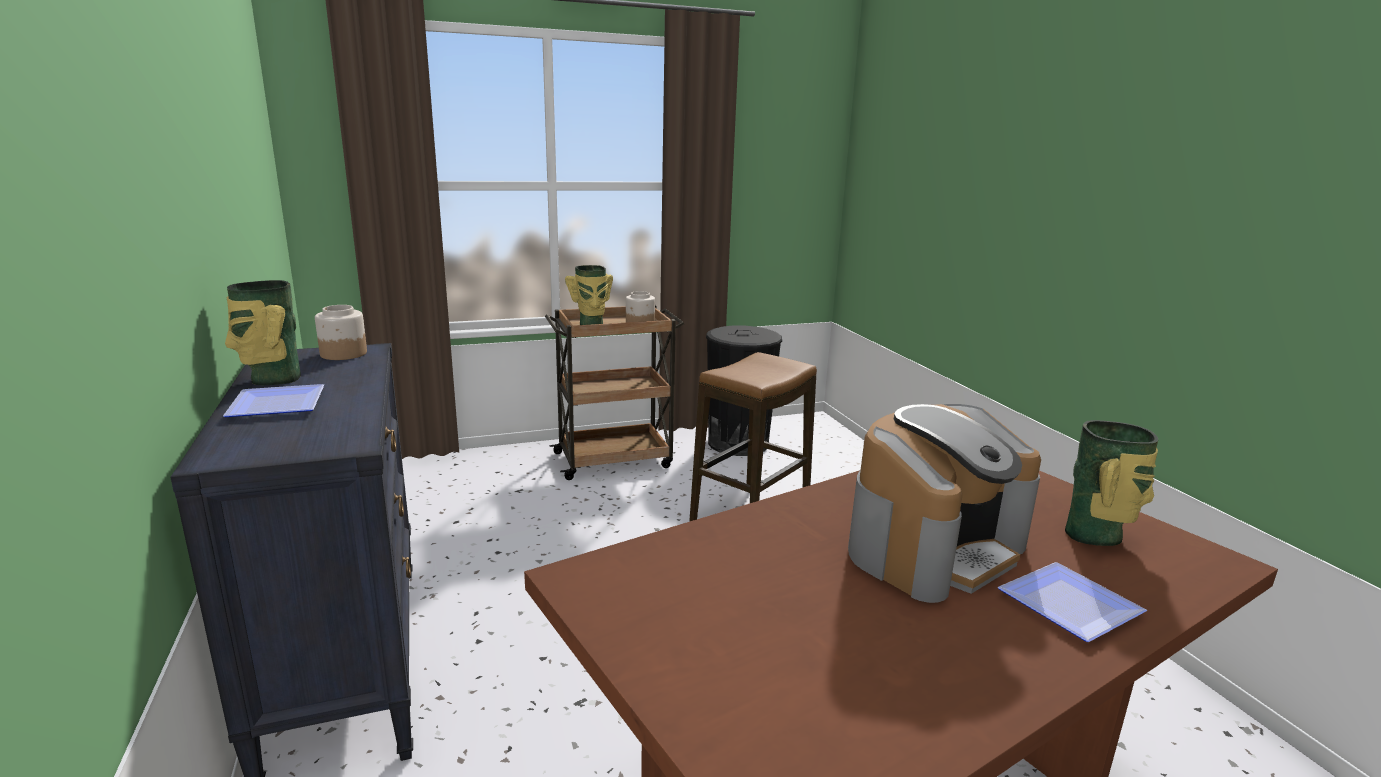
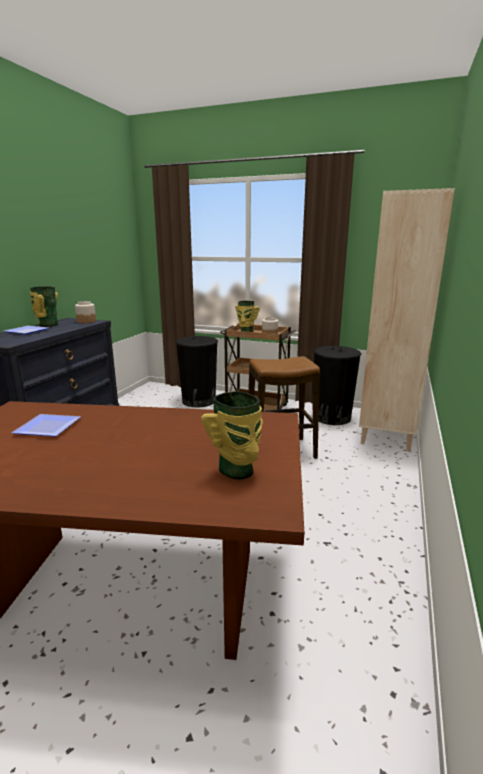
camera: 40 degrees right, 0 degrees up
coffee machine [848,404,1041,603] -> none
plate [998,562,1147,642] -> plate moved to [12,414,81,437]
none -> black trash can [176,336,218,407]
none -> beige bookcase [359,188,455,452]

